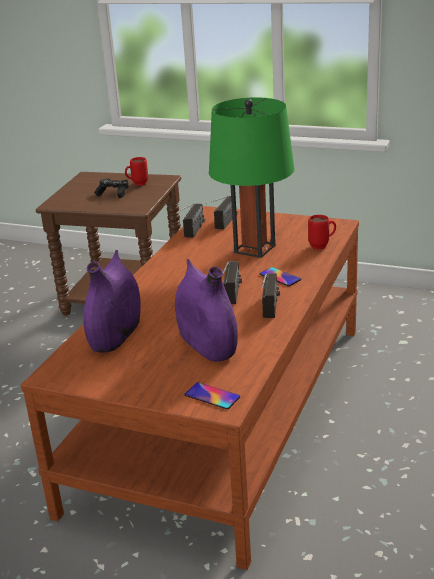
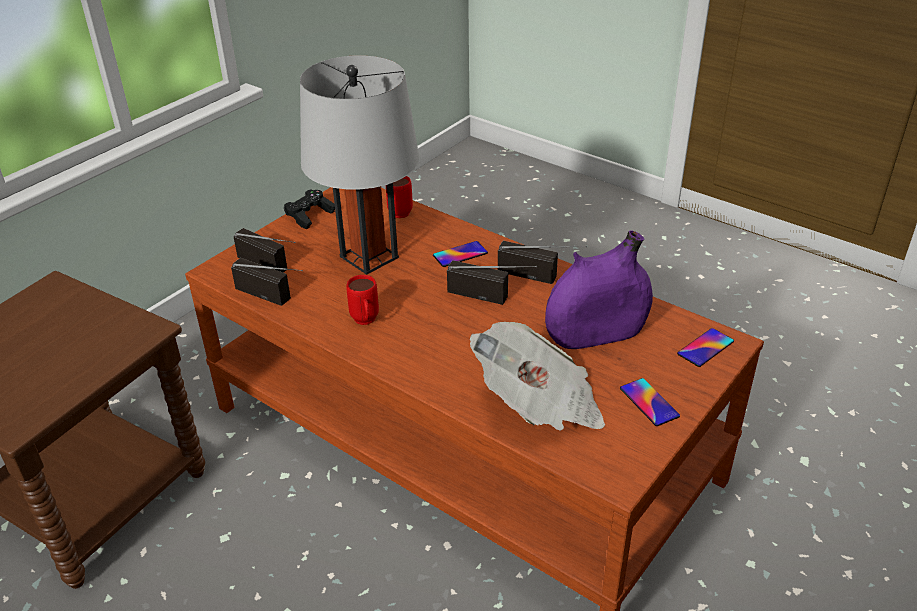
camera: 75 degrees left, 10 degrees up
purple vase [83,250,141,353] -> newspaper [470,322,605,431]
black game controller [94,178,129,198] -> black game controller moved to [284,190,335,229]
red mug [125,157,148,186] -> red mug moved to [346,275,379,325]
green table lamp [209,97,295,258] -> grey table lamp [300,55,419,275]
none -> phone [620,378,680,426]

